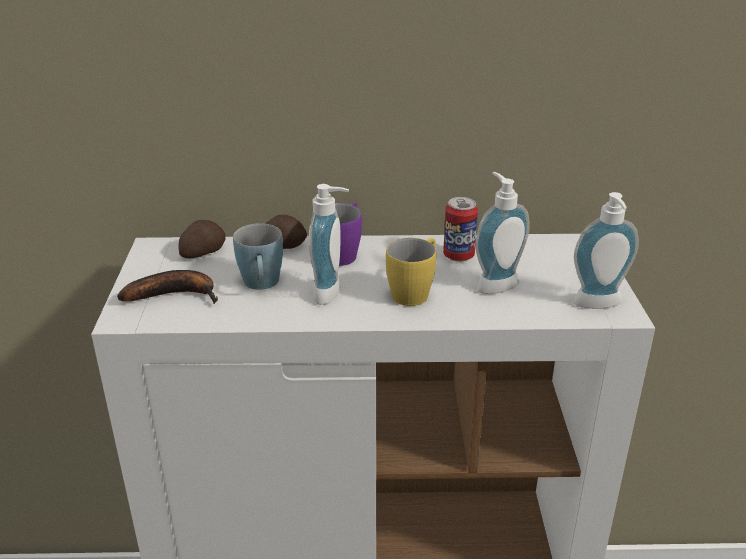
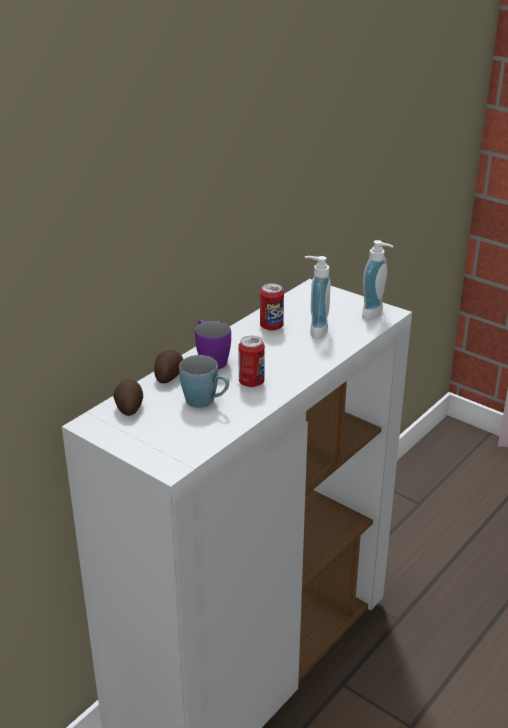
camera: 50 degrees left, 0 degrees up
banana [117,270,218,304] -> none
soap dispenser [309,184,349,305] -> can [238,336,265,387]
yellow mug [386,238,436,306] -> none

